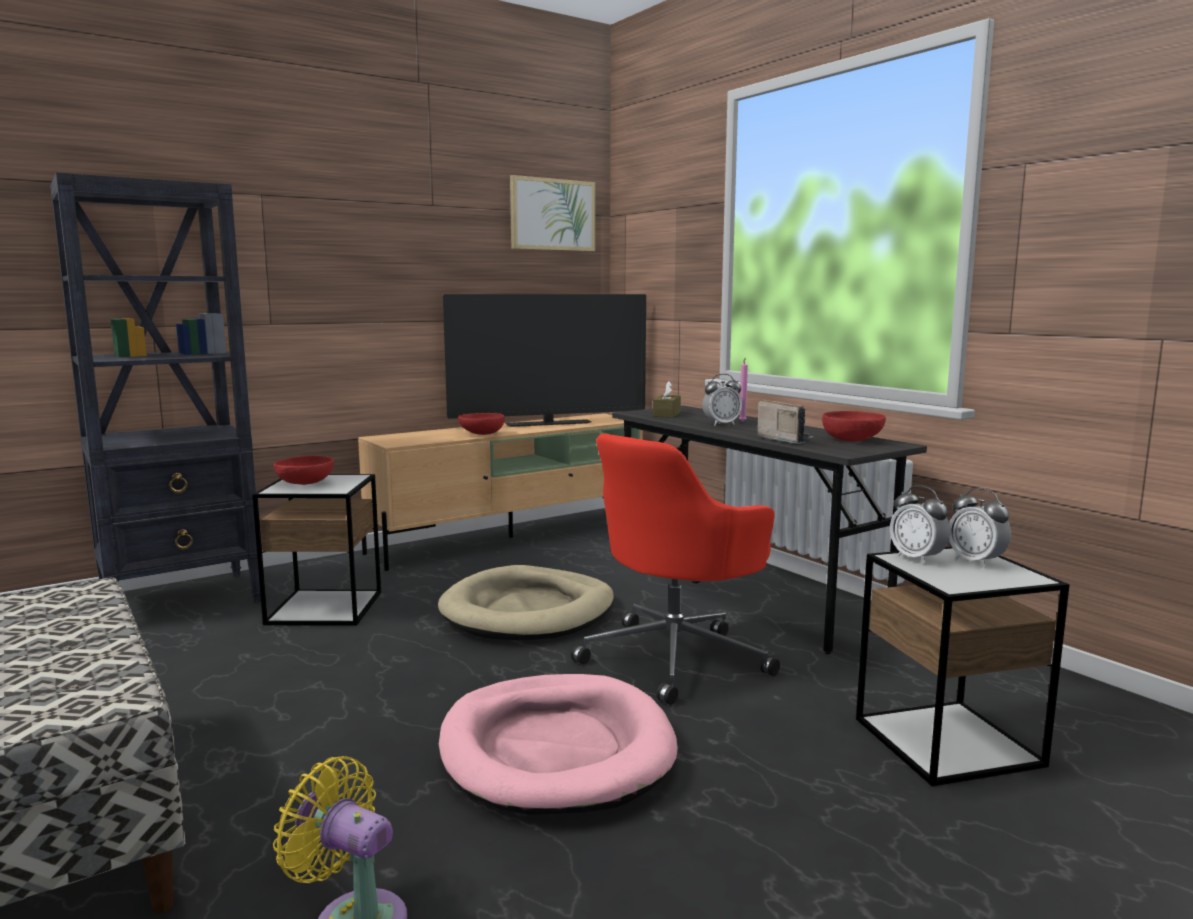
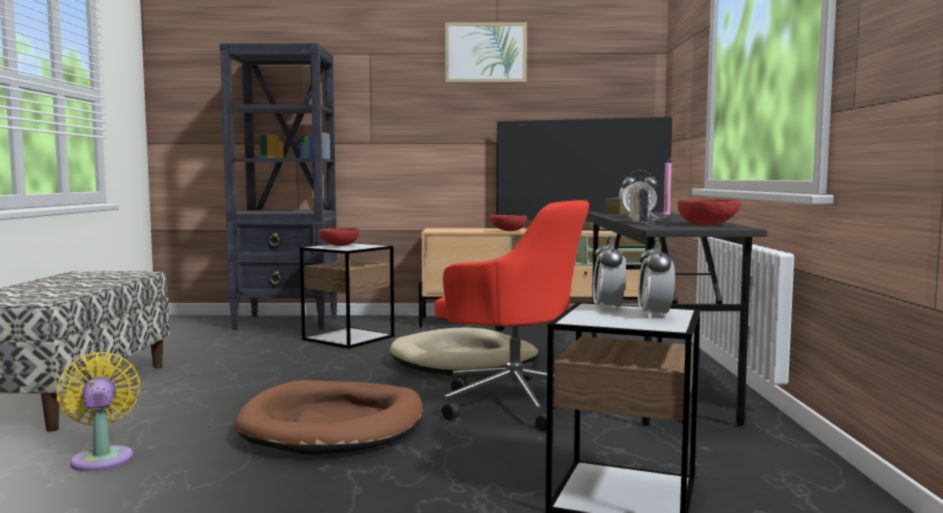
camera: 35 degrees right, 5 degrees down
pink dog bed [439,674,678,815] -> brown dog bed [235,380,423,455]
picture [510,175,595,251] -> picture moved to [445,22,527,83]
red office chair [571,433,780,705] -> red office chair turned 135 degrees counterclockwise [434,200,589,431]

